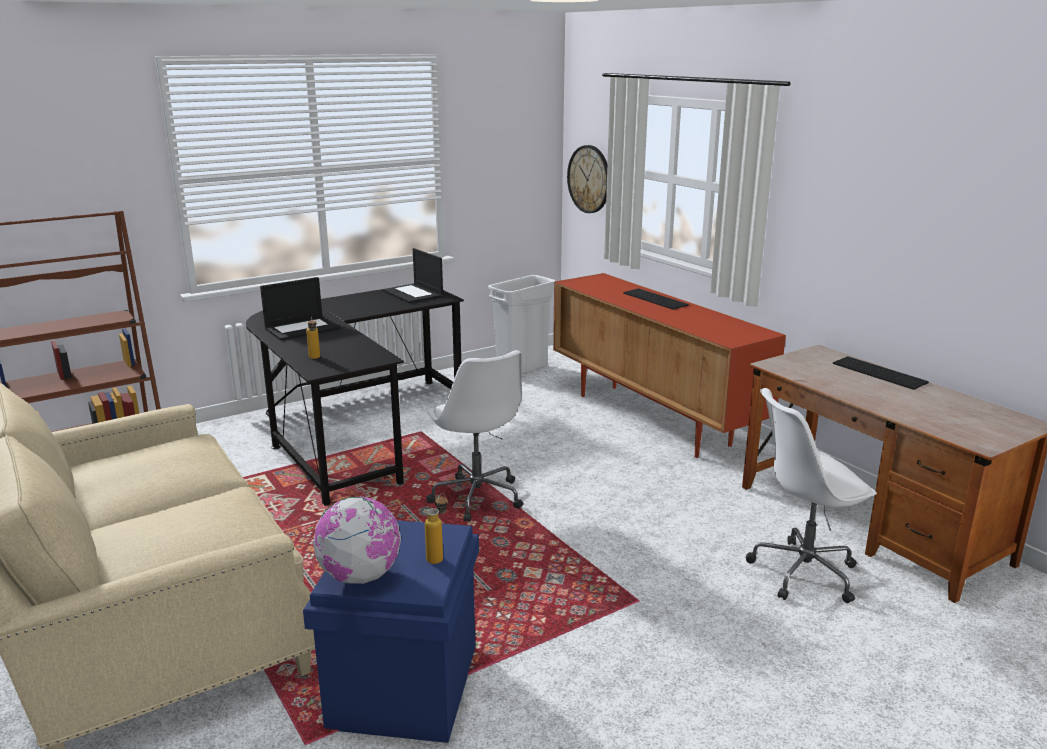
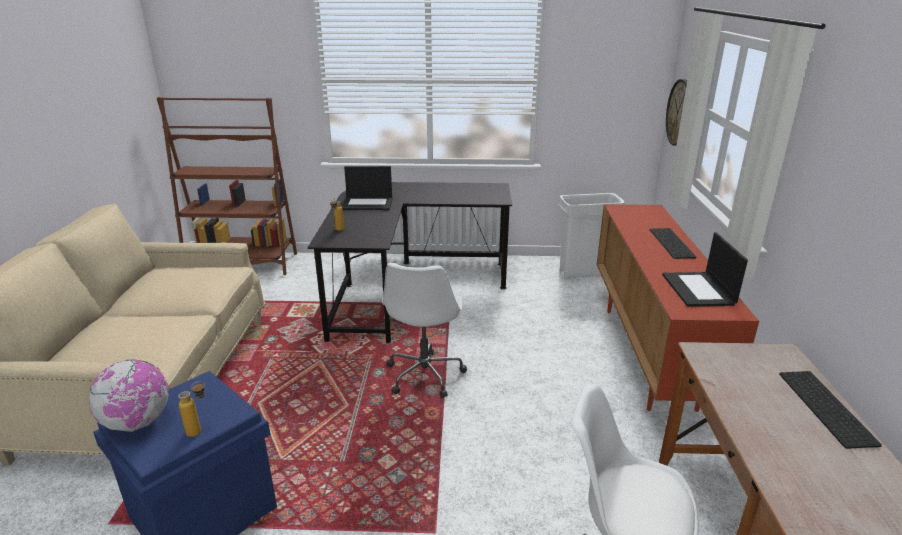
camera: 35 degrees right, 5 degrees up
laptop [382,248,443,303] -> laptop moved to [662,232,748,307]

